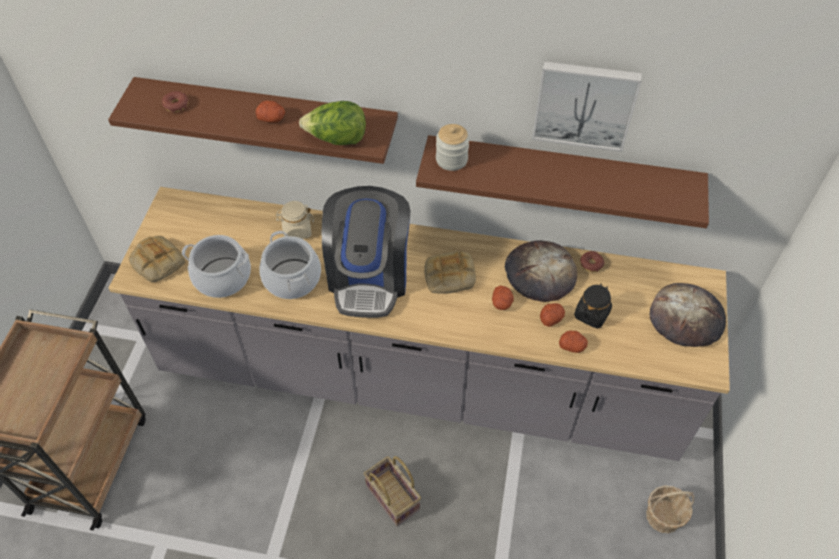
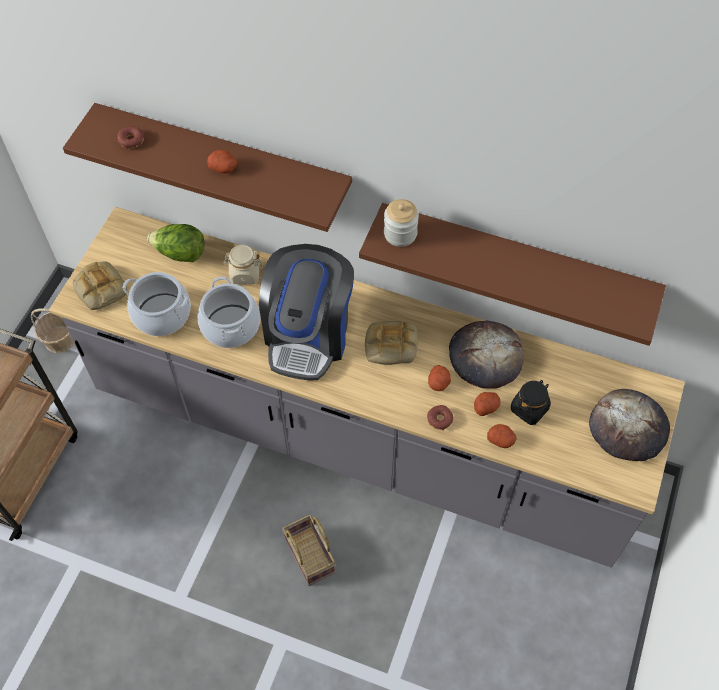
camera: 10 degrees right, 5 degrees up
lettuce [299,101,366,145] -> lettuce moved to [147,224,204,262]
picture [532,61,642,152] -> none
donut [580,251,604,272] -> donut moved to [427,405,453,430]
basket [646,486,694,533] -> basket moved to [31,309,74,353]

